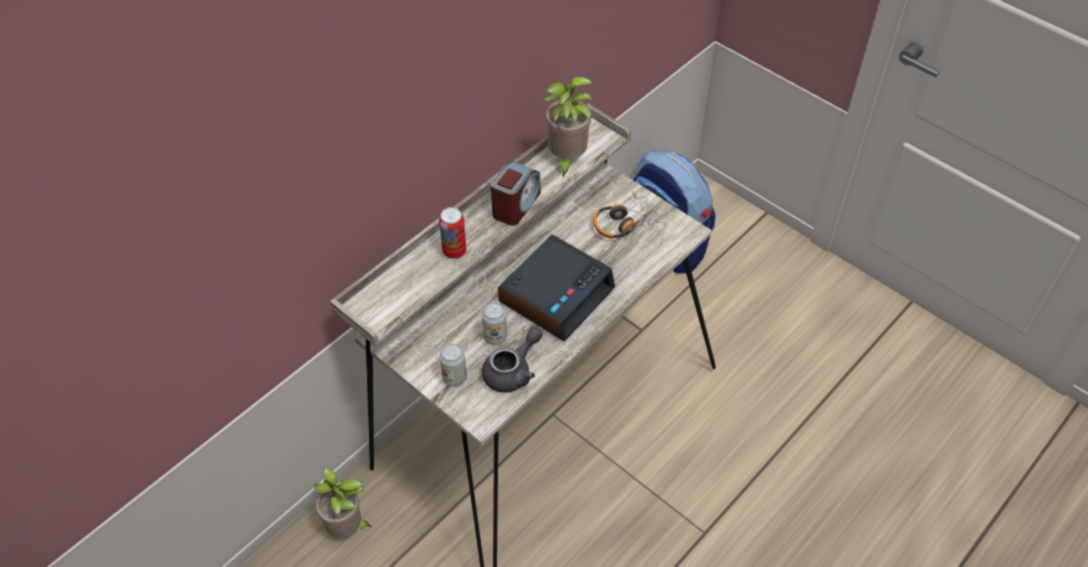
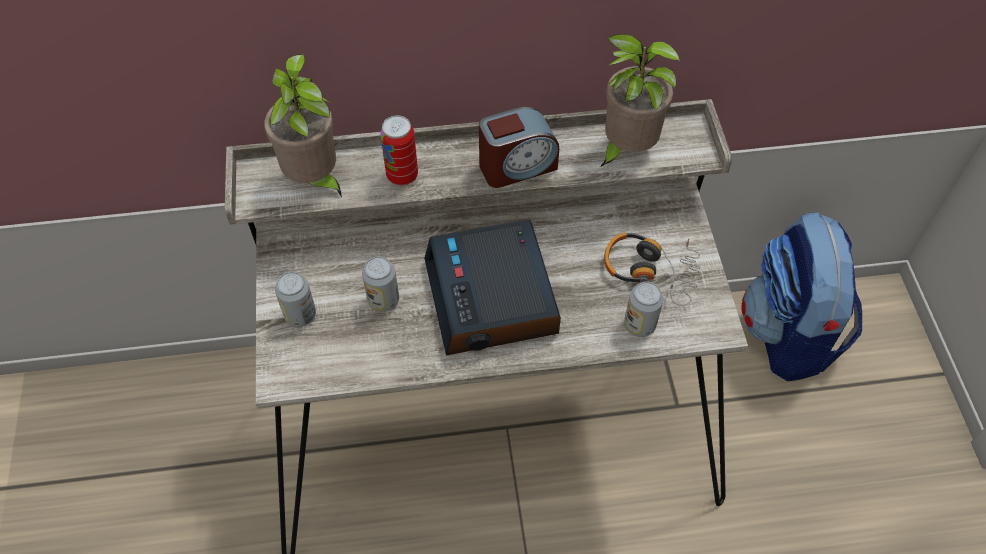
camera: 40 degrees right, 5 degrees up
potted plant [314,467,372,538] -> potted plant moved to [264,55,342,198]
grey teapot [482,327,543,393] -> none
alarm clock [498,235,615,342] -> alarm clock turned 90 degrees clockwise [425,220,561,356]
none -> can [624,281,664,337]

